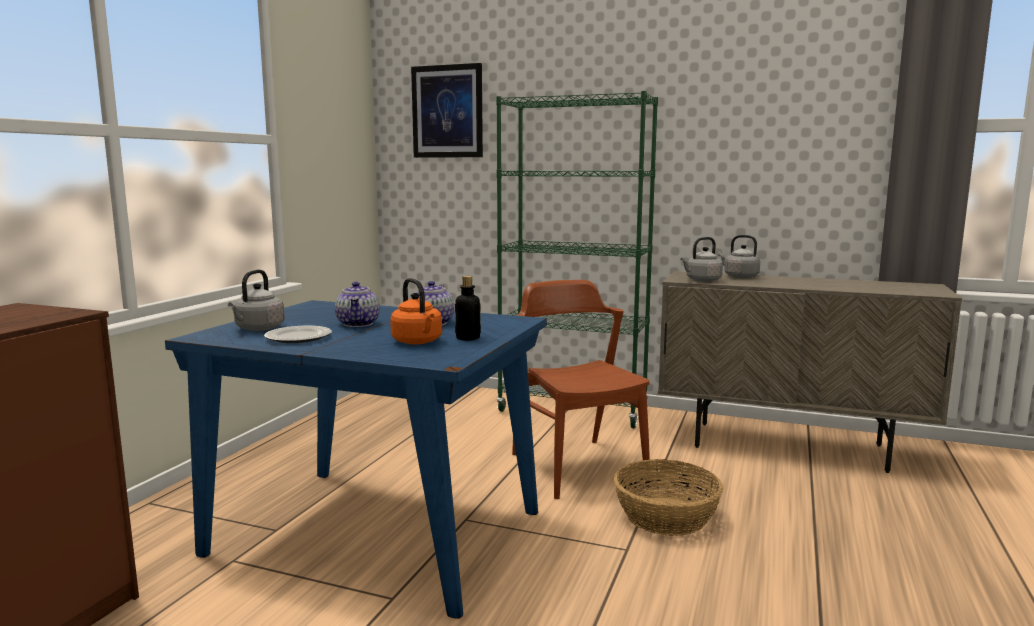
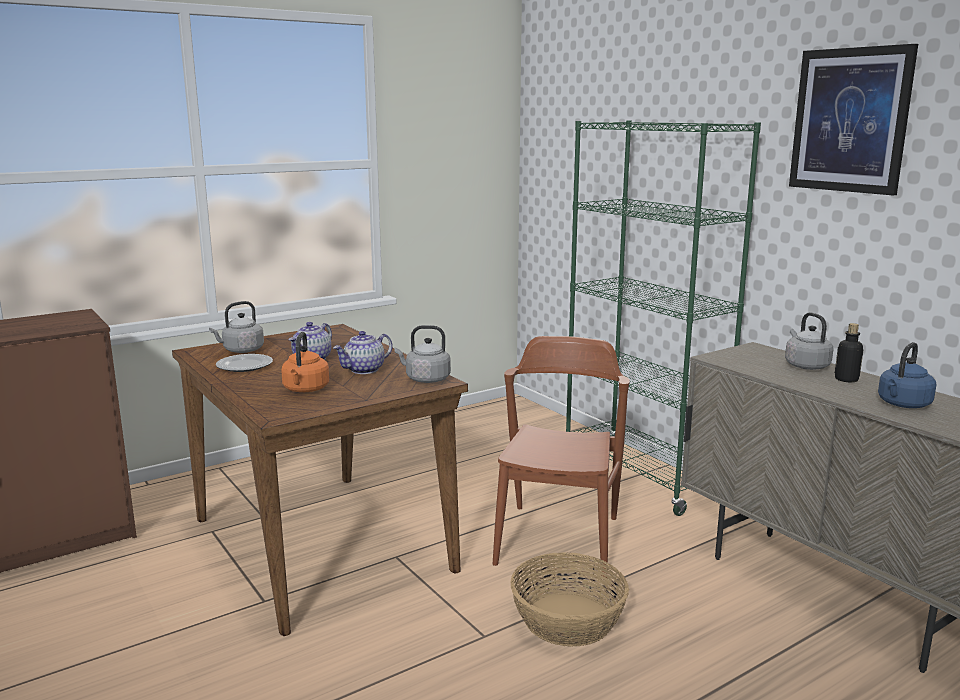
camera: 35 degrees right, 5 degrees up
blue dining table [165,300,547,619] -> brown dining table [172,324,468,636]
picture [411,63,483,158] -> picture moved to [789,44,918,195]
bottle [455,276,481,341] -> bottle moved to [834,323,863,382]
grey kettle [680,237,723,282] -> grey kettle moved to [395,325,451,383]
none -> blue kettle [878,342,936,408]

